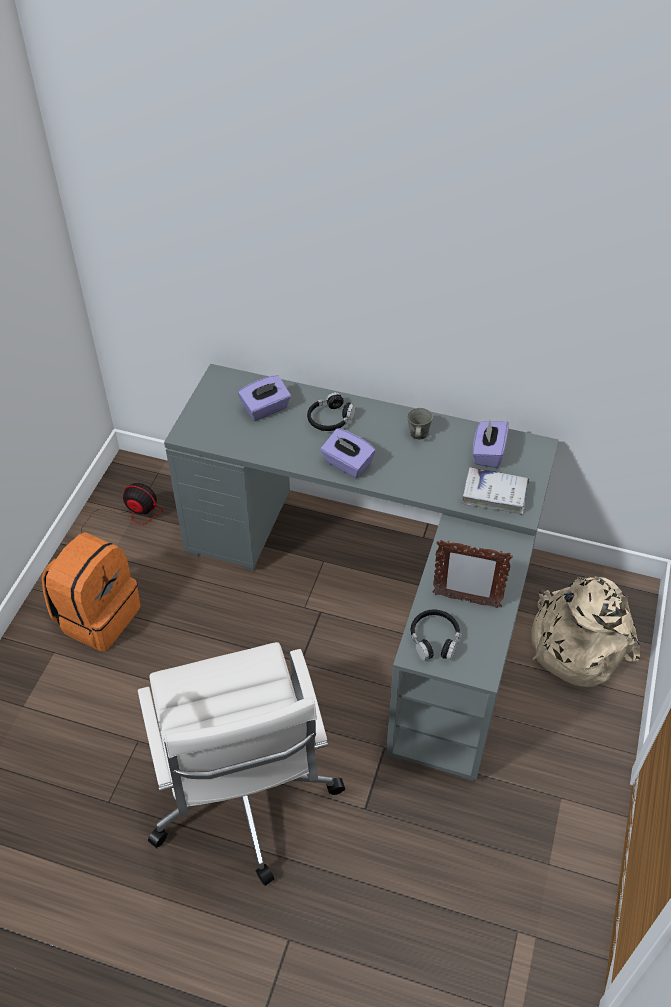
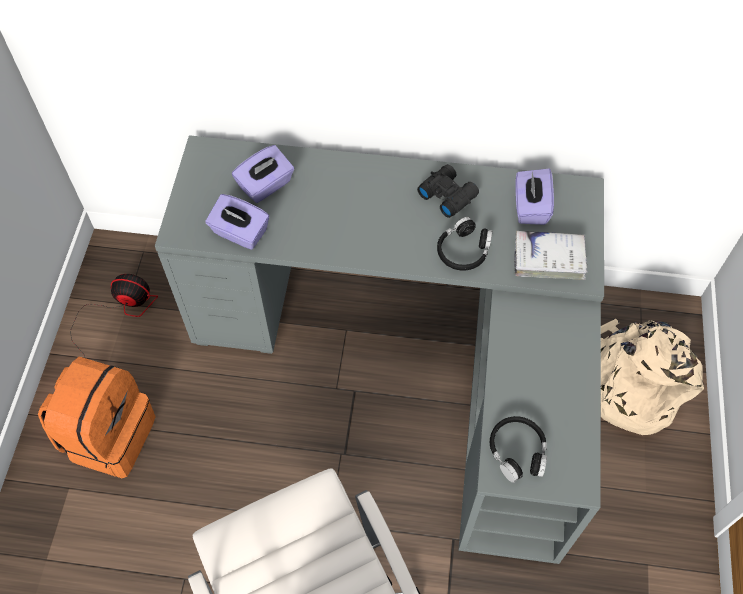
camera: 10 degrees left, 10 degrees up
black headphones [307,392,356,431] -> black headphones moved to [437,217,492,270]
purple tissue box [321,428,376,478] -> purple tissue box moved to [206,194,269,250]
grey mug [407,408,433,440] -> black binoculars [417,164,479,218]
picture frame [433,540,513,608] -> none

